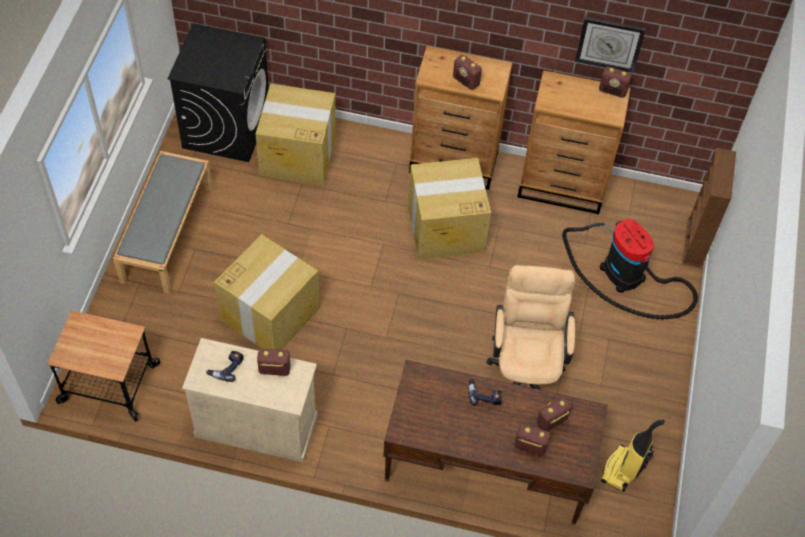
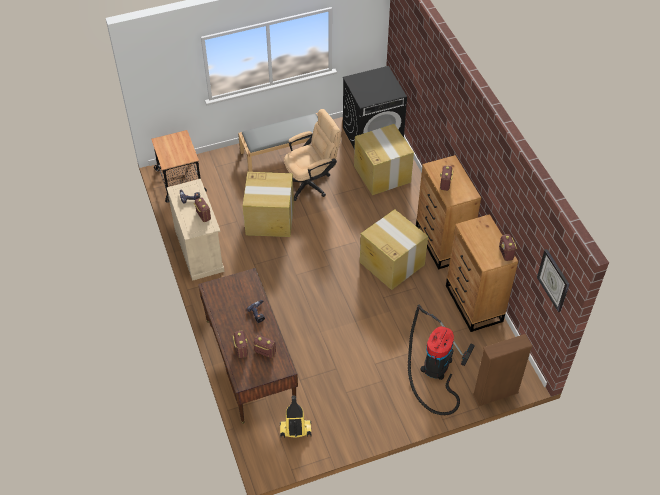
camera: 60 degrees right, 5 degrees down
beige office chair [486,265,576,390] -> beige office chair moved to [284,109,341,201]
wall clock [575,17,646,73] -> wall clock moved to [537,249,570,312]

